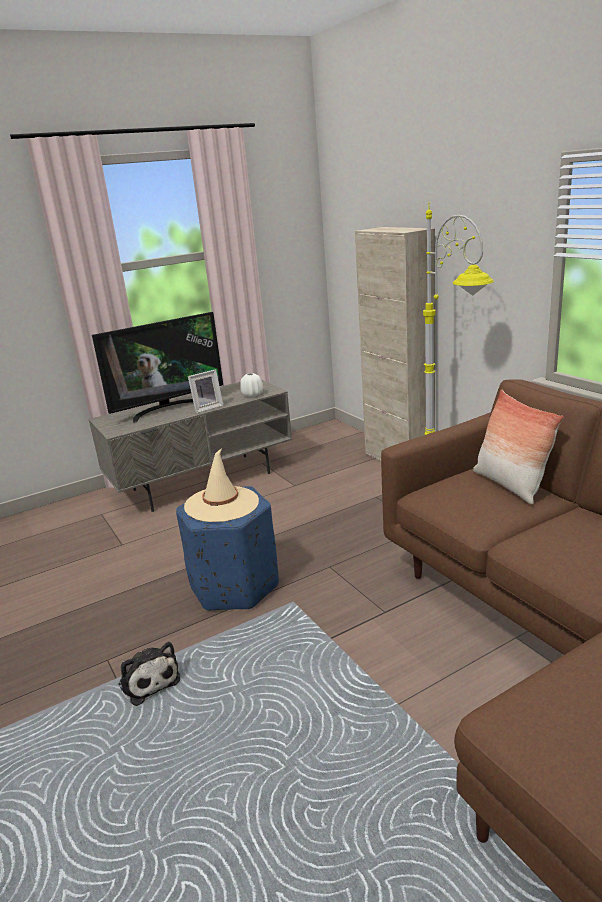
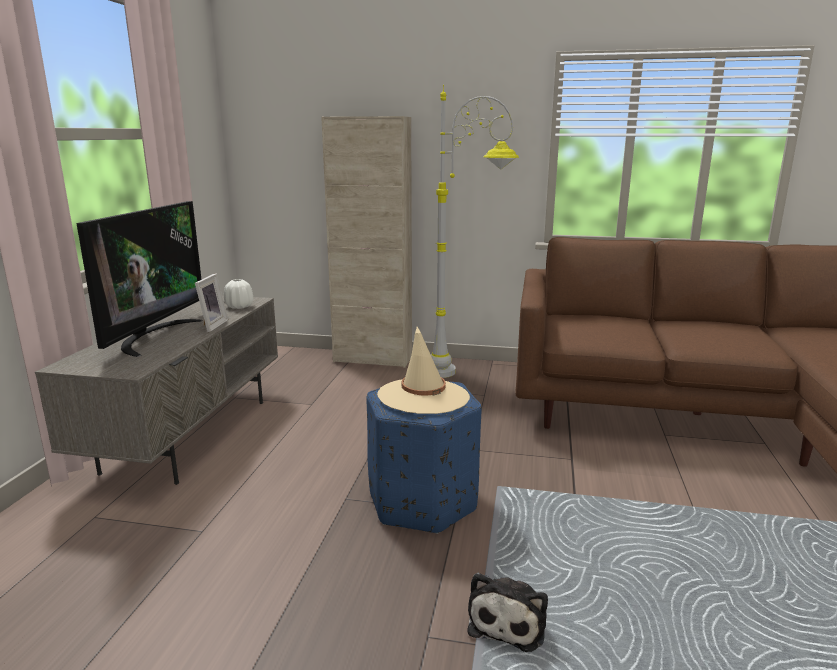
camera: 50 degrees left, 5 degrees down
plush toy [119,642,180,706] -> plush toy turned 105 degrees clockwise [467,573,548,652]
pillow [473,390,564,505] -> none

